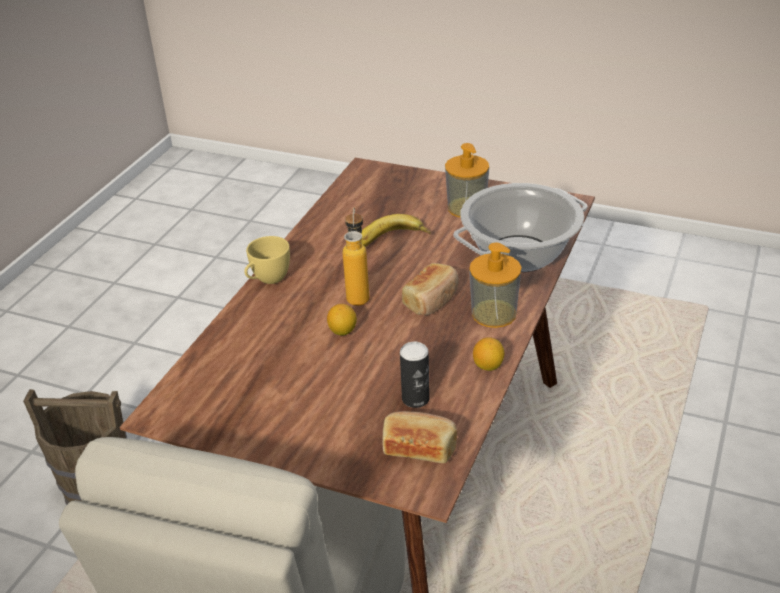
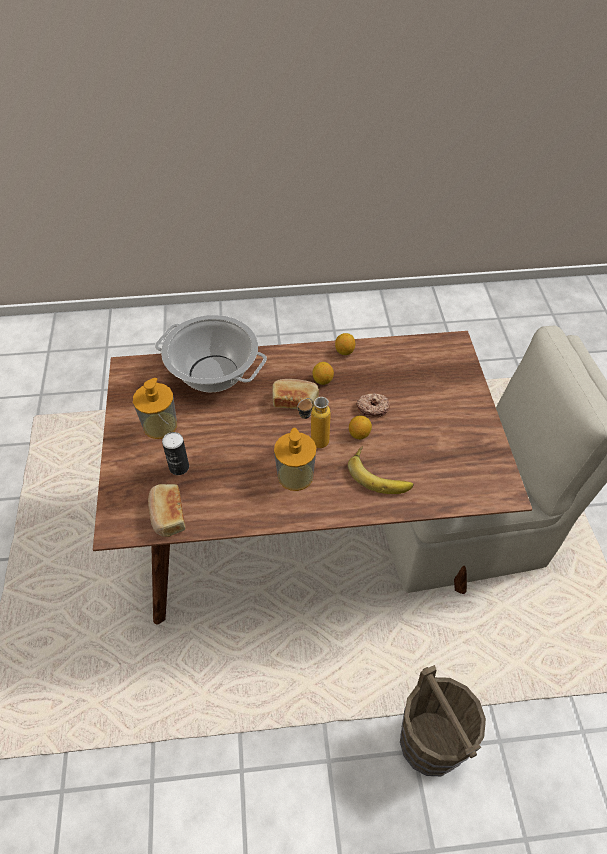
camera: 120 degrees left, 15 degrees up
yellow cup [244,236,290,284] -> none
banana [361,214,431,247] -> banana moved to [348,446,414,494]
bread [383,411,457,463] -> bread moved to [148,484,186,537]
can [400,342,430,408] -> can moved to [162,432,189,475]
soap dispenser [469,242,522,328] -> soap dispenser moved to [274,428,317,491]
none -> lemon [313,362,334,385]
none -> donut [356,393,390,418]

